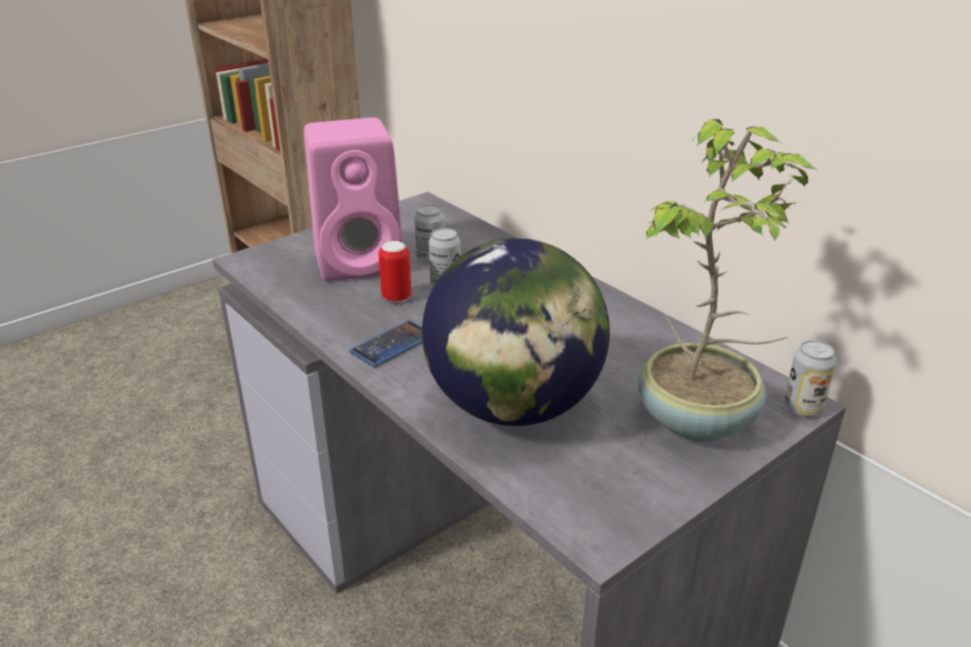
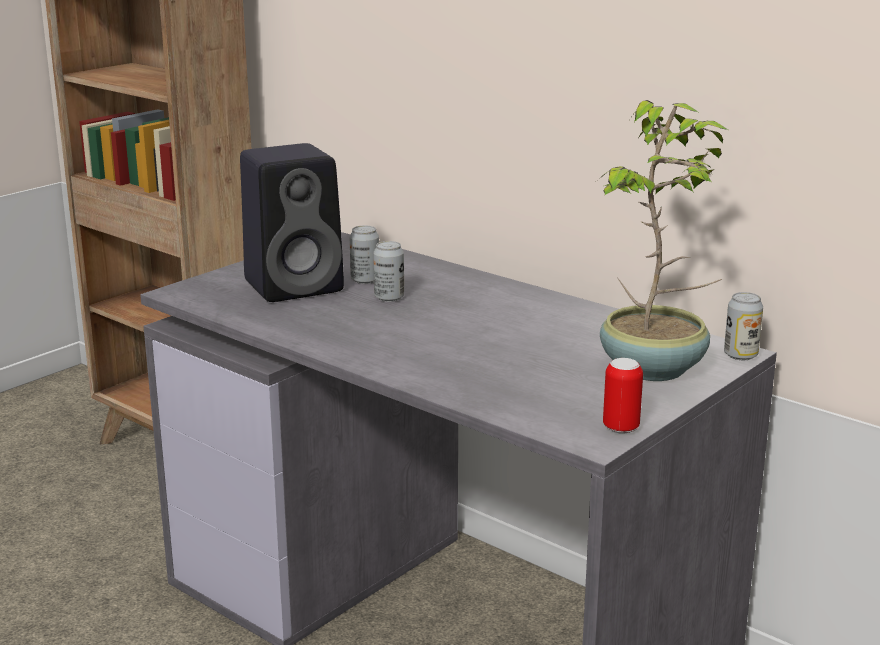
camera: 10 degrees left, 10 degrees down
pink speaker [304,117,403,281] -> black speaker [240,143,344,302]
phone [350,320,423,367] -> none
can [379,241,411,303] -> can moved to [603,358,643,434]
globe [422,238,610,426] -> none

